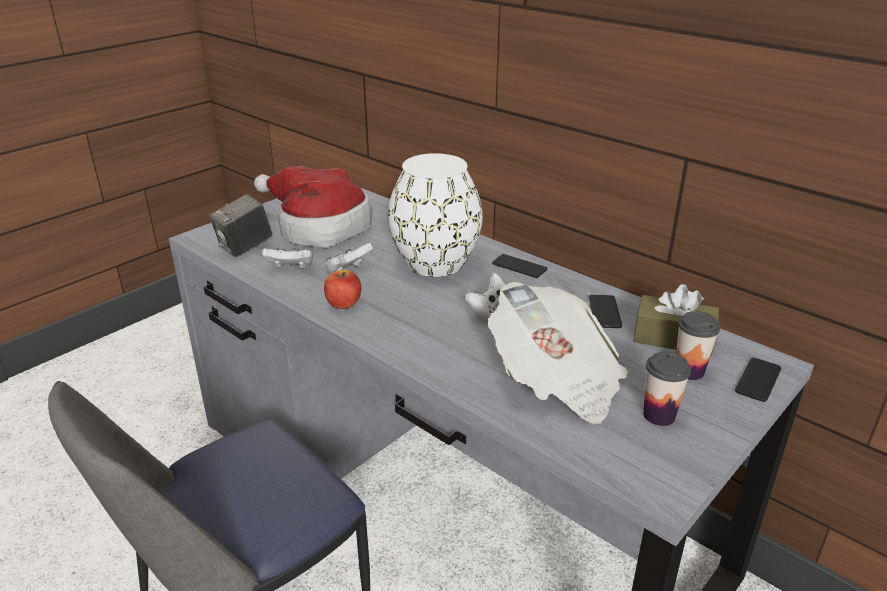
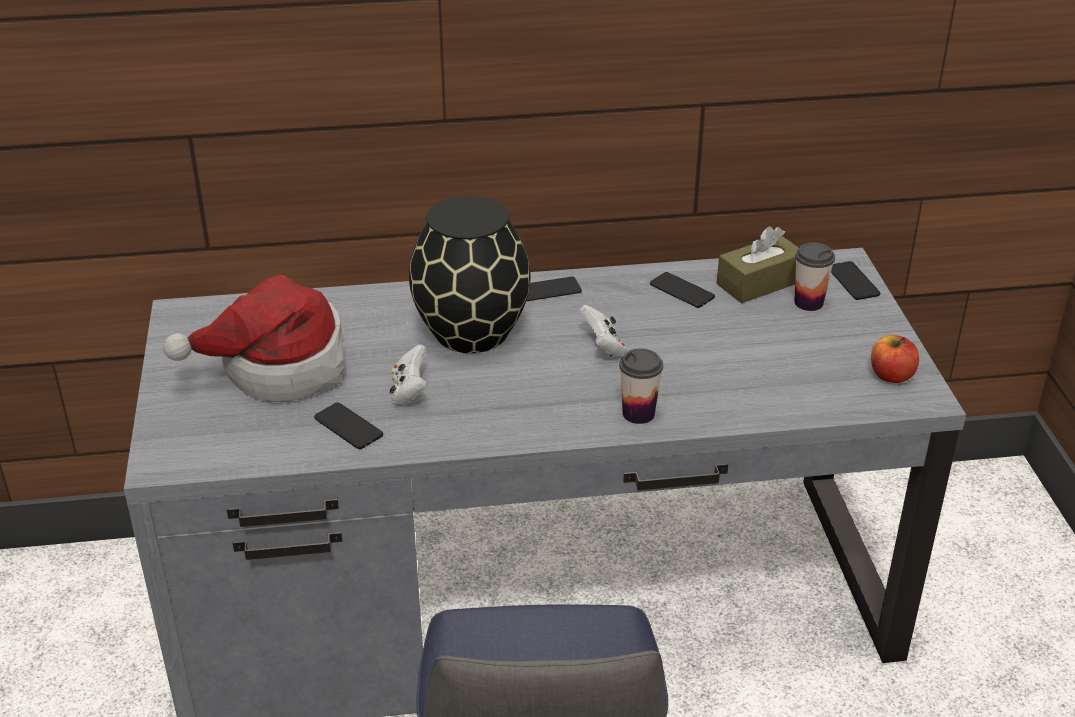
camera: 50 degrees left, 5 degrees up
camera [209,194,272,257] -> none
white game controller [262,248,313,268] -> phone [314,402,383,449]
apple [324,270,361,309] -> apple moved to [871,335,919,383]
white vase [388,153,483,277] -> black vase [409,196,531,353]
newspaper [488,282,628,424] -> none
cup [643,351,691,426] -> cup moved to [619,348,663,424]

